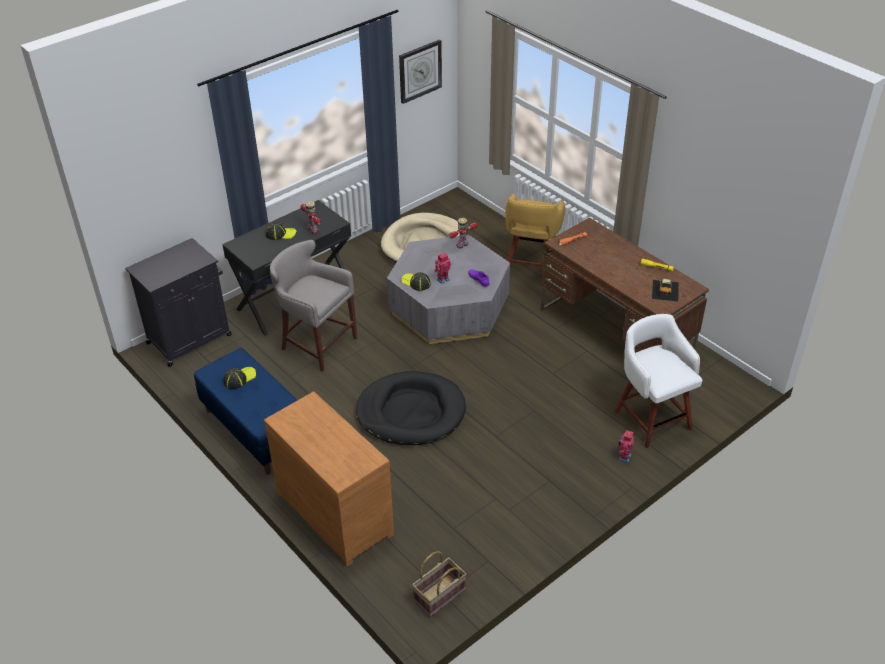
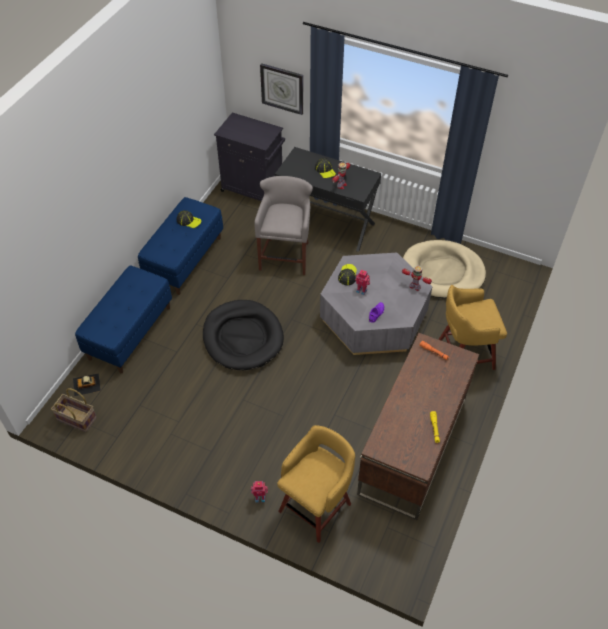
camera: 65 degrees right, 10 degrees up
brown dresser [263,391,394,567] -> blue bench [75,265,172,373]
wall clock [399,40,442,104] -> wall clock moved to [260,63,303,115]
white stool [614,314,703,448] -> yellow stool [277,425,355,543]
toy car [652,279,679,301] -> toy car moved to [73,373,101,396]

